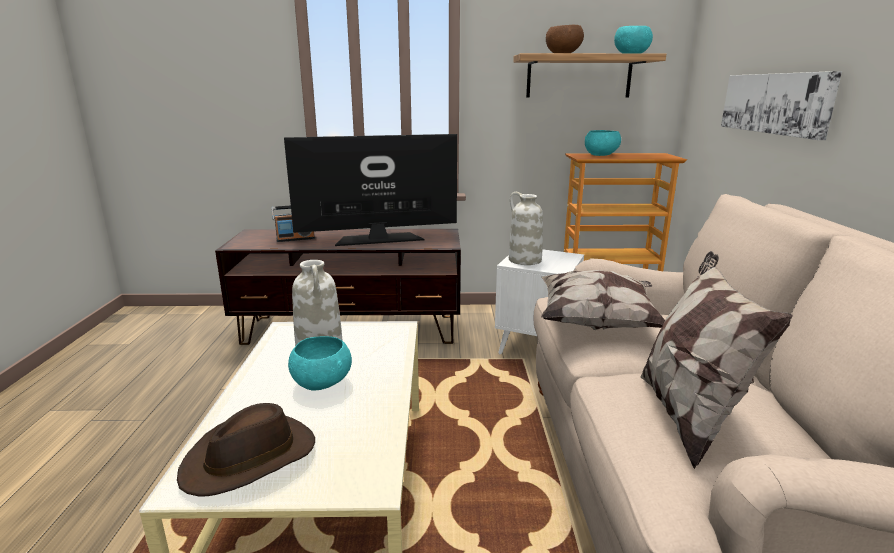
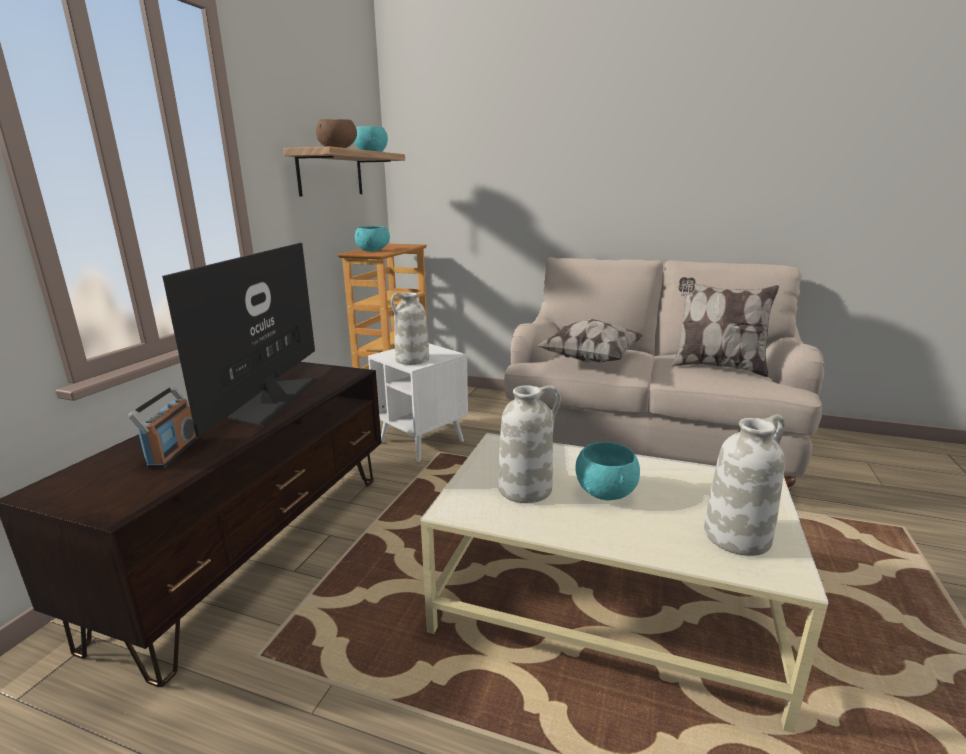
camera: 70 degrees left, 0 degrees up
brown hat [177,403,315,497] -> white vase [704,414,785,556]
picture [721,71,842,140] -> none

